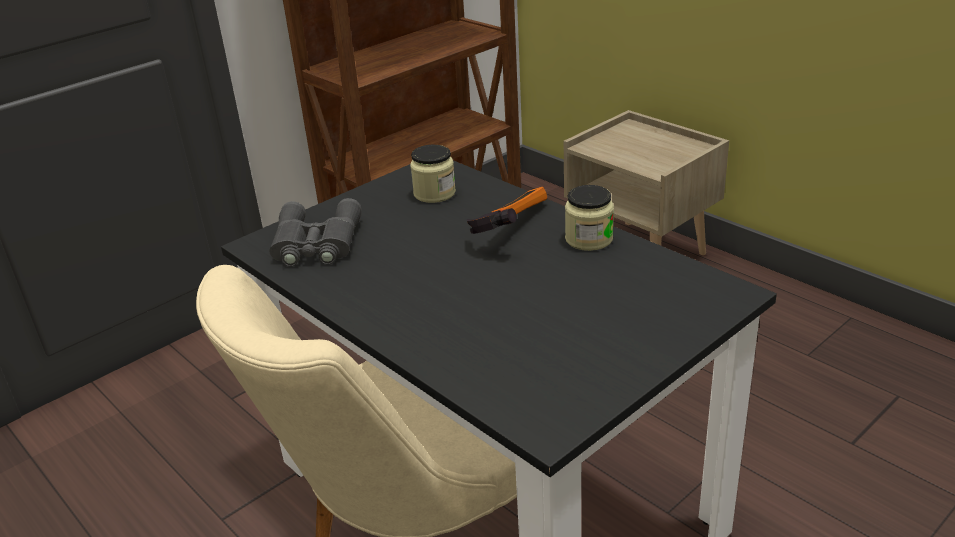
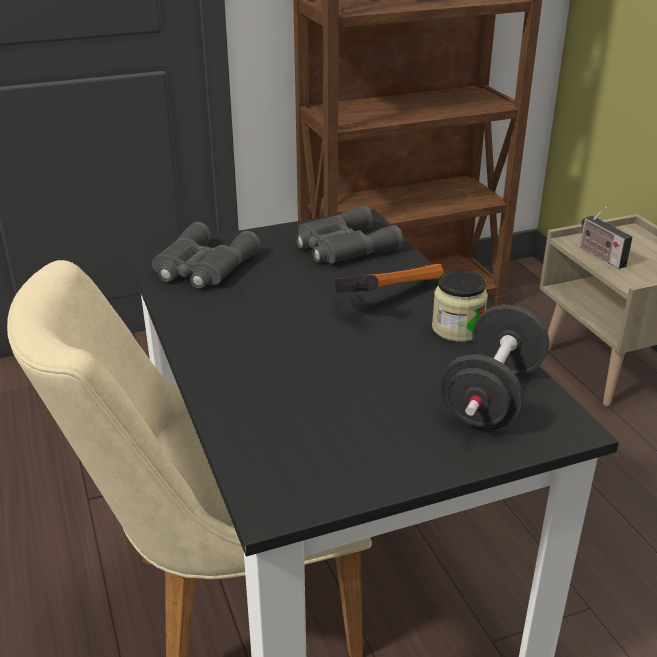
camera: 20 degrees right, 0 degrees up
jar [410,145,456,203] -> grey binoculars [296,206,403,263]
none -> black dumbbell [440,305,549,430]
none -> radio [580,207,632,269]

